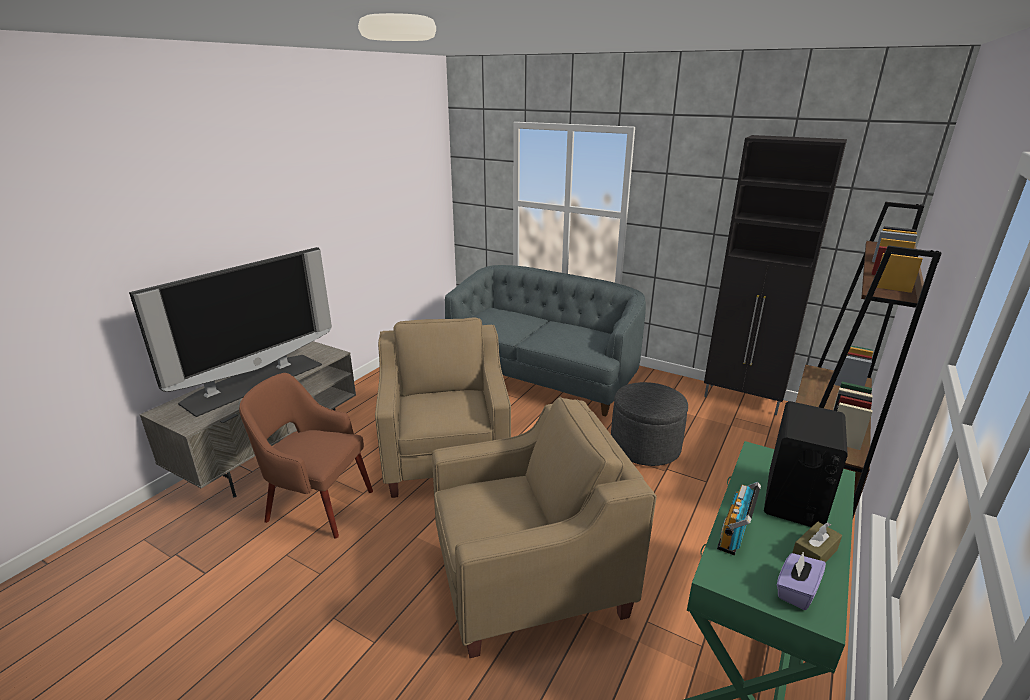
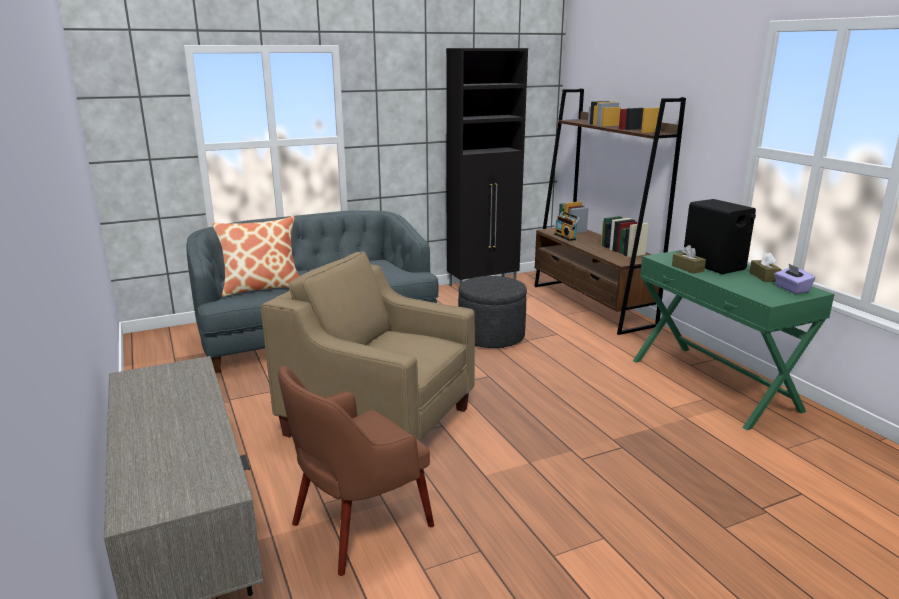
camera: 55 degrees left, 5 degrees down
television [129,247,332,417] -> none
beige armchair [432,397,656,658] -> none
radio [717,482,761,555] -> radio moved to [554,211,580,241]
none -> pillow [212,216,299,297]
none -> brown tissue box [672,245,706,274]

